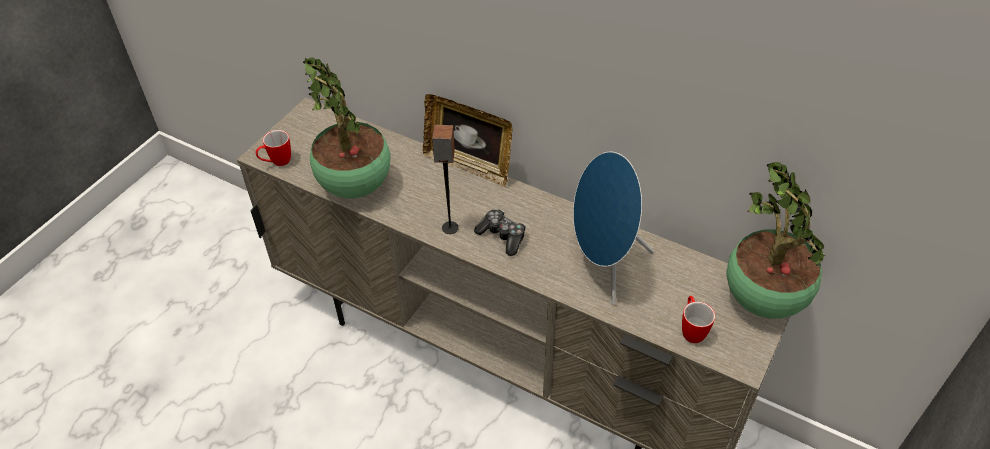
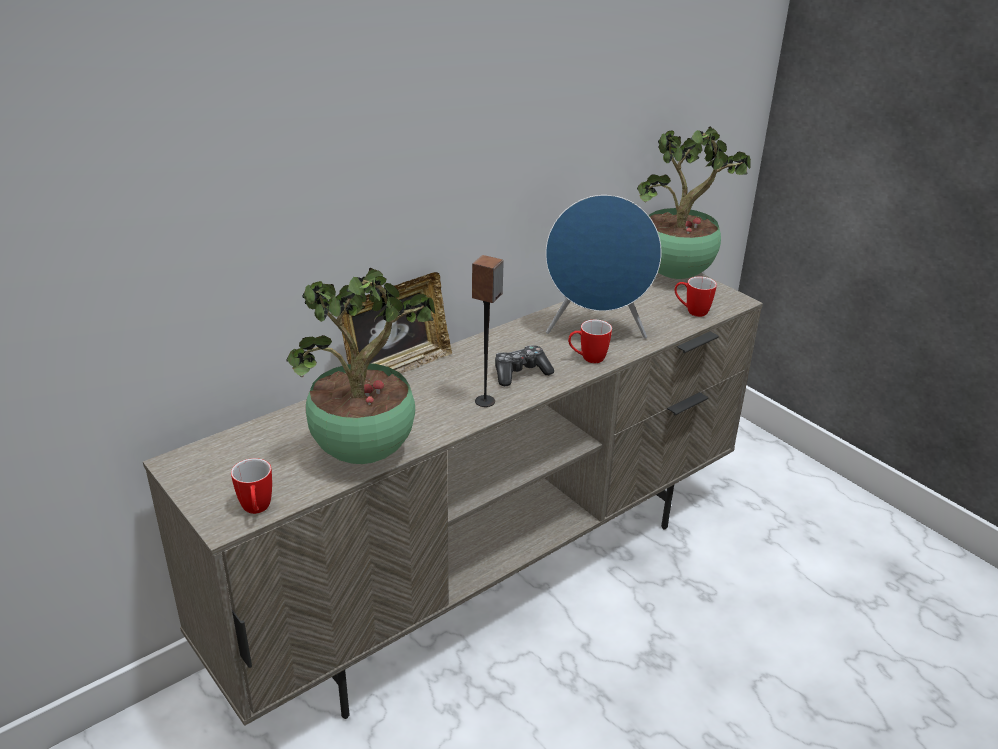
camera: 70 degrees left, 15 degrees down
none -> mug [568,320,612,363]

